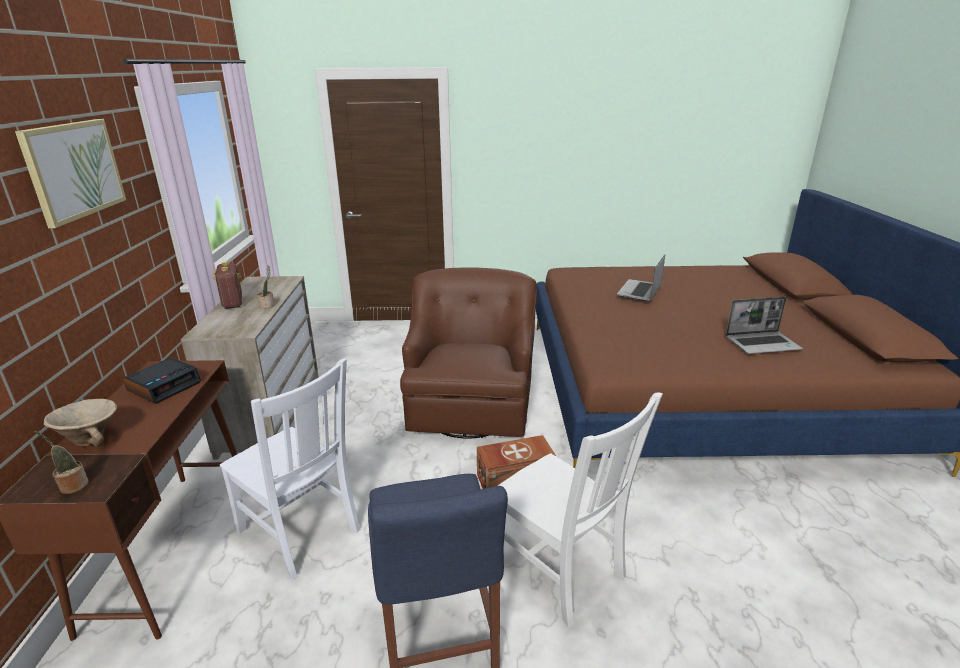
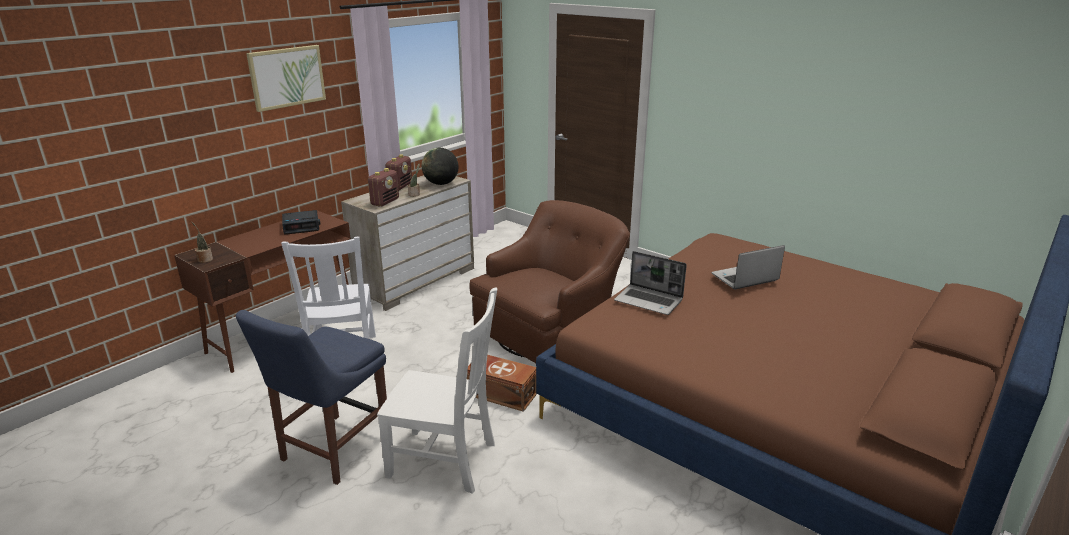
camera: 40 degrees right, 0 degrees up
beige bowl [44,399,117,447] -> none
white chair [497,393,663,628] -> white chair turned 75 degrees counterclockwise [377,287,497,494]
laptop [726,297,803,354] -> laptop moved to [614,251,687,315]
none -> radio [368,168,399,206]
none -> globe [422,148,459,185]

